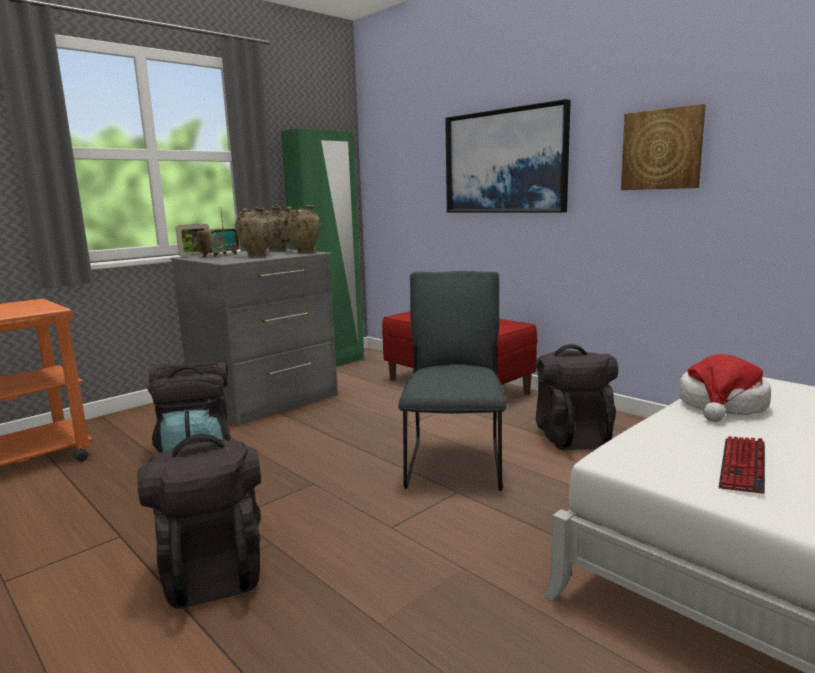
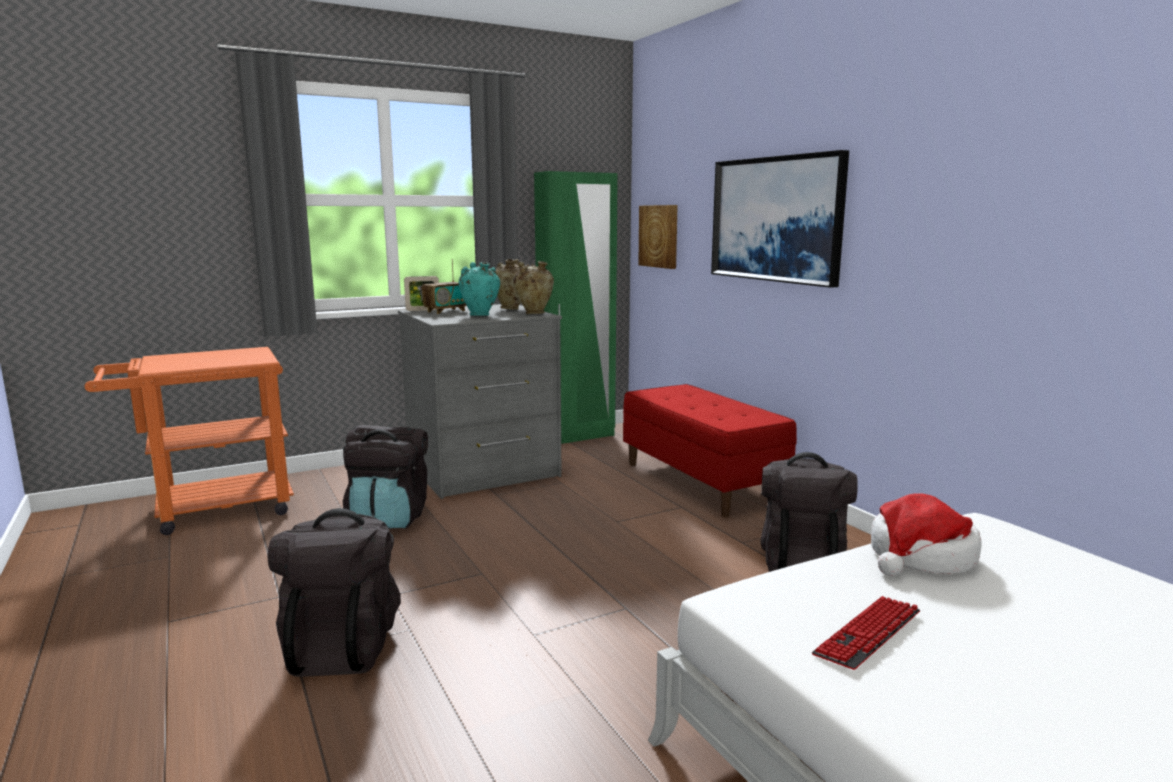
camera: 15 degrees right, 0 degrees up
beige vase [235,207,274,256] -> turquoise vase [459,262,500,316]
grey chair [398,271,507,491] -> none
picture [621,104,706,190] -> picture moved to [638,205,678,269]

